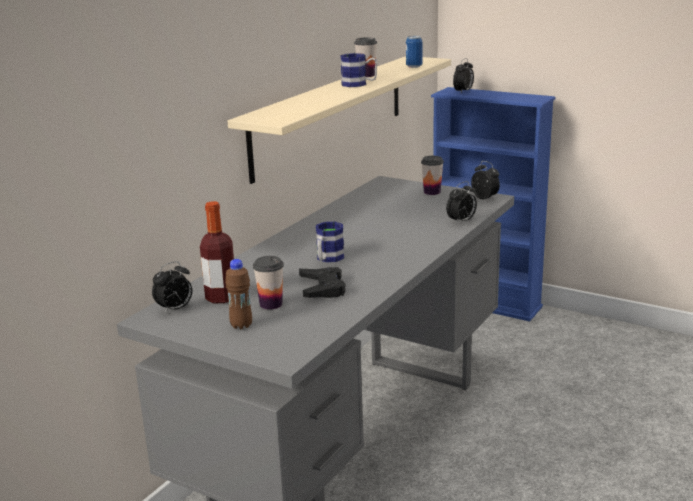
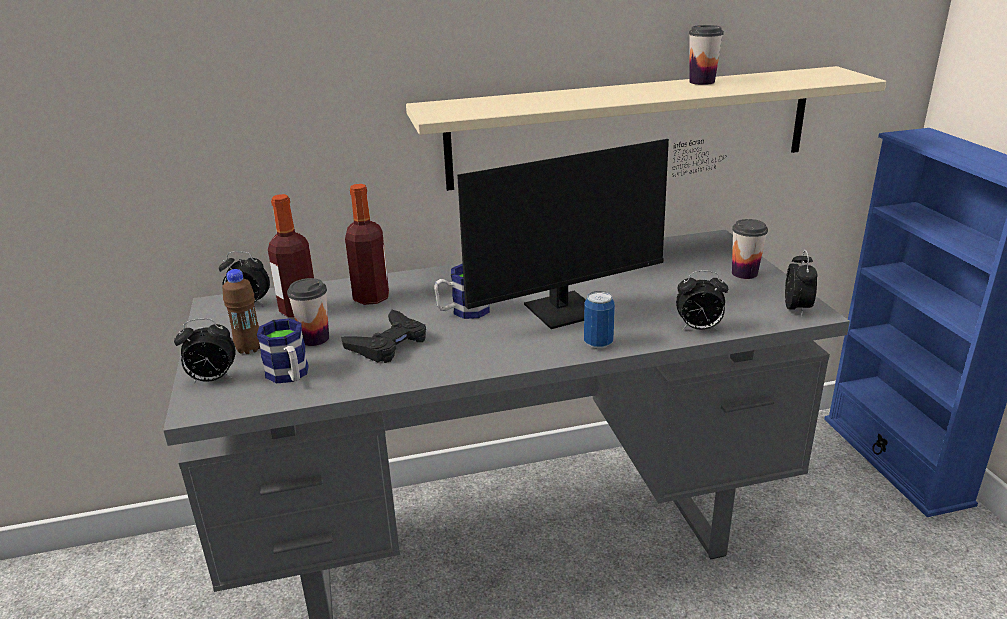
camera: 45 degrees right, 5 degrees up
mug [340,53,377,87] -> mug moved to [257,318,309,383]
can [406,36,422,68] -> can moved to [584,291,615,349]
alarm clock [453,58,474,93] -> alarm clock moved to [174,318,236,383]
none -> bottle [345,184,389,305]
none -> monitor [457,139,724,329]

